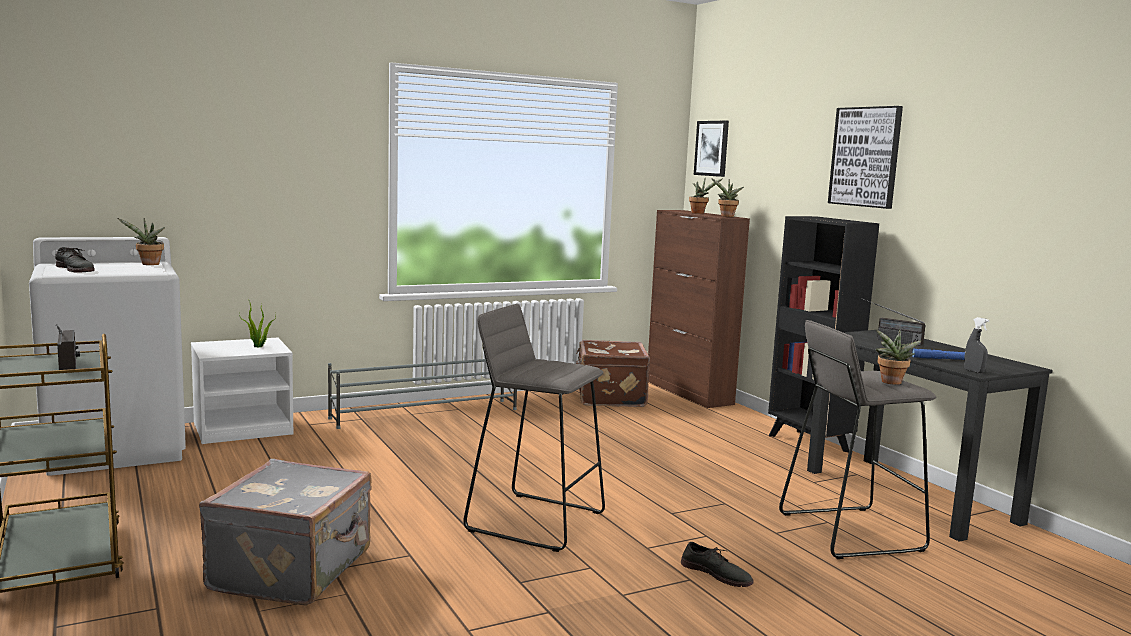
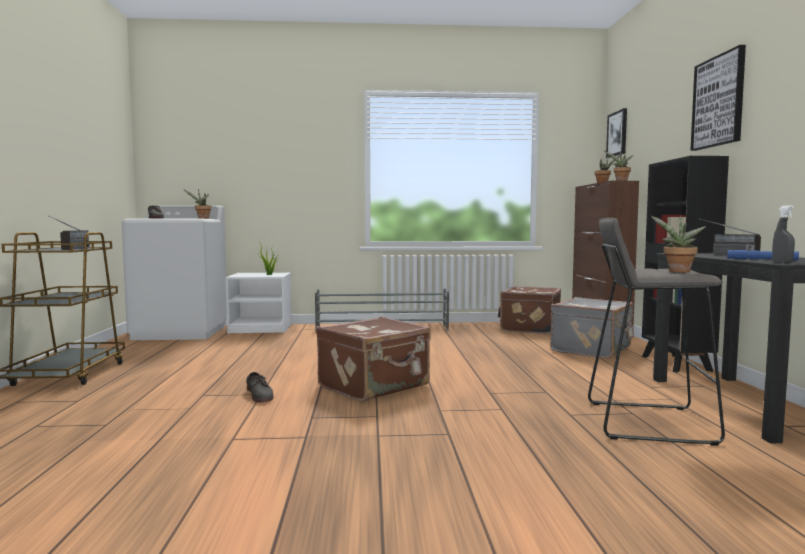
camera: 25 degrees right, 5 degrees down
grey suitcase [199,459,372,605] -> grey suitcase moved to [550,297,634,359]
grey stool [463,304,605,552] -> brown suitcase [316,317,431,402]
grey shoe [681,542,753,587] -> grey shoe moved to [246,372,274,403]

